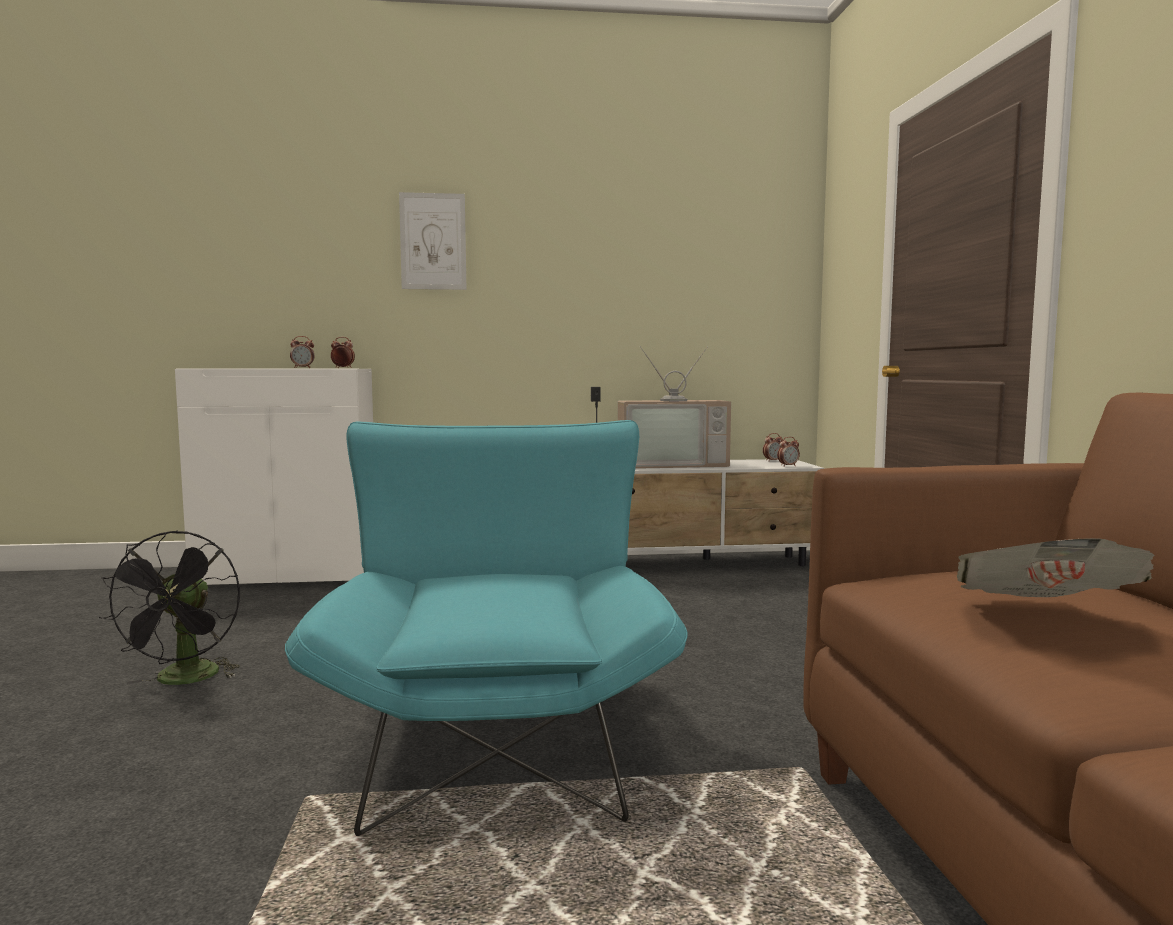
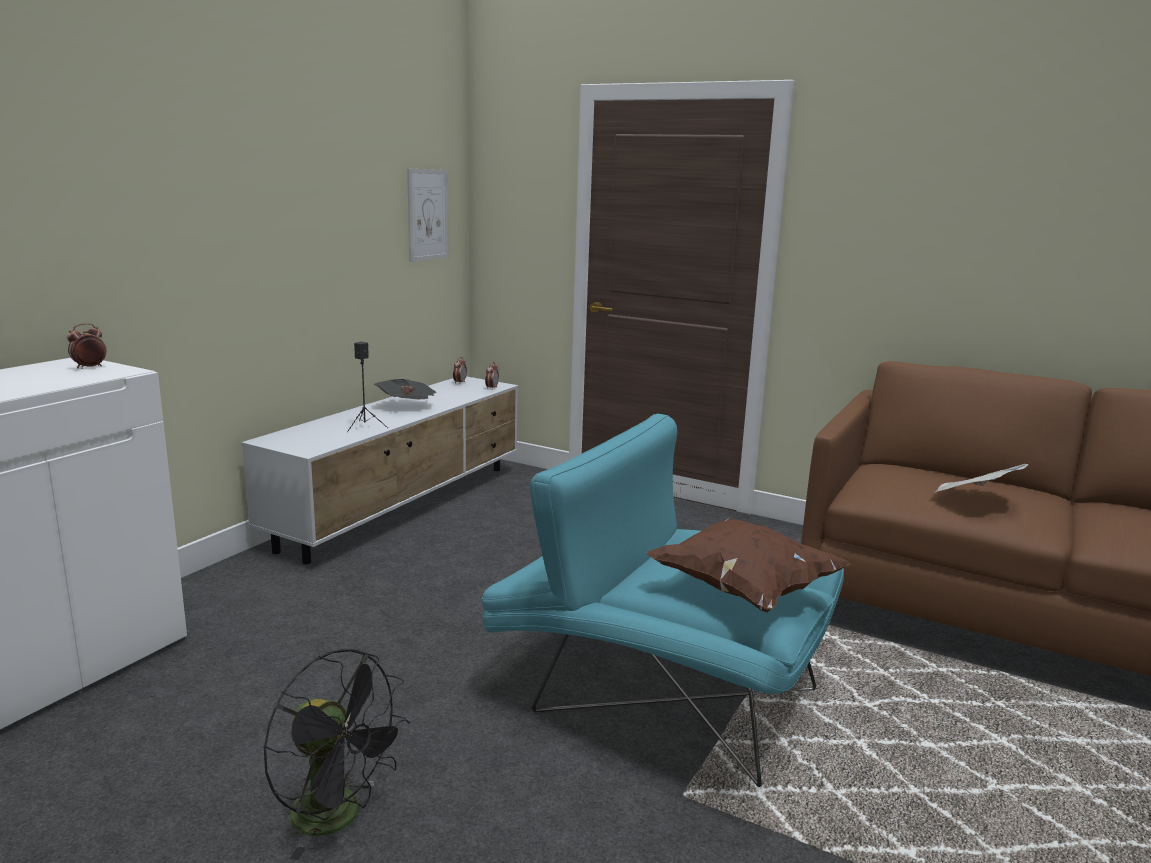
camera: 55 degrees left, 10 degrees up
alarm clock [290,336,315,368] -> none
picture [399,192,467,290] -> picture moved to [407,169,449,262]
television [617,346,731,469] -> newspaper [374,379,436,399]
none -> brown pillow [646,518,851,612]

